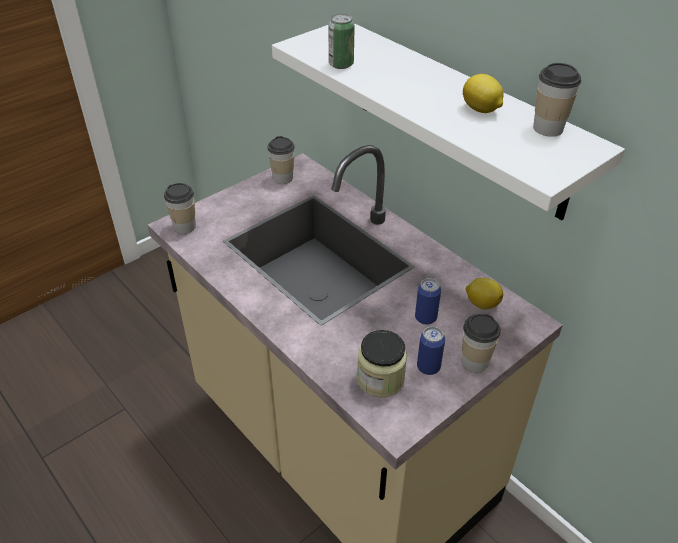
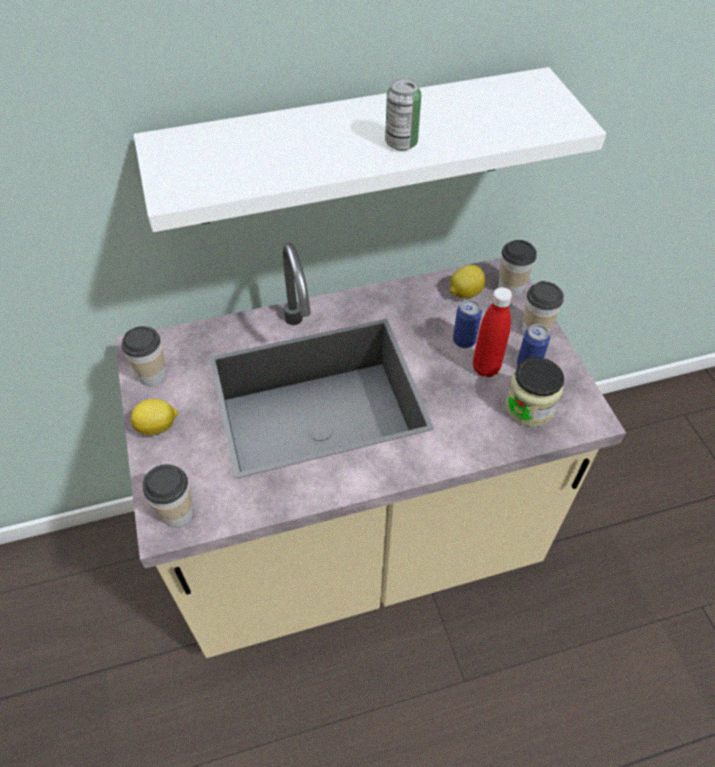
camera: 65 degrees left, 10 degrees up
can [329,14,355,69] -> can moved to [385,78,421,150]
lemon [463,74,503,113] -> lemon moved to [131,399,178,435]
cup [533,63,581,137] -> cup moved to [498,240,537,297]
none -> red bottle [473,287,513,377]

